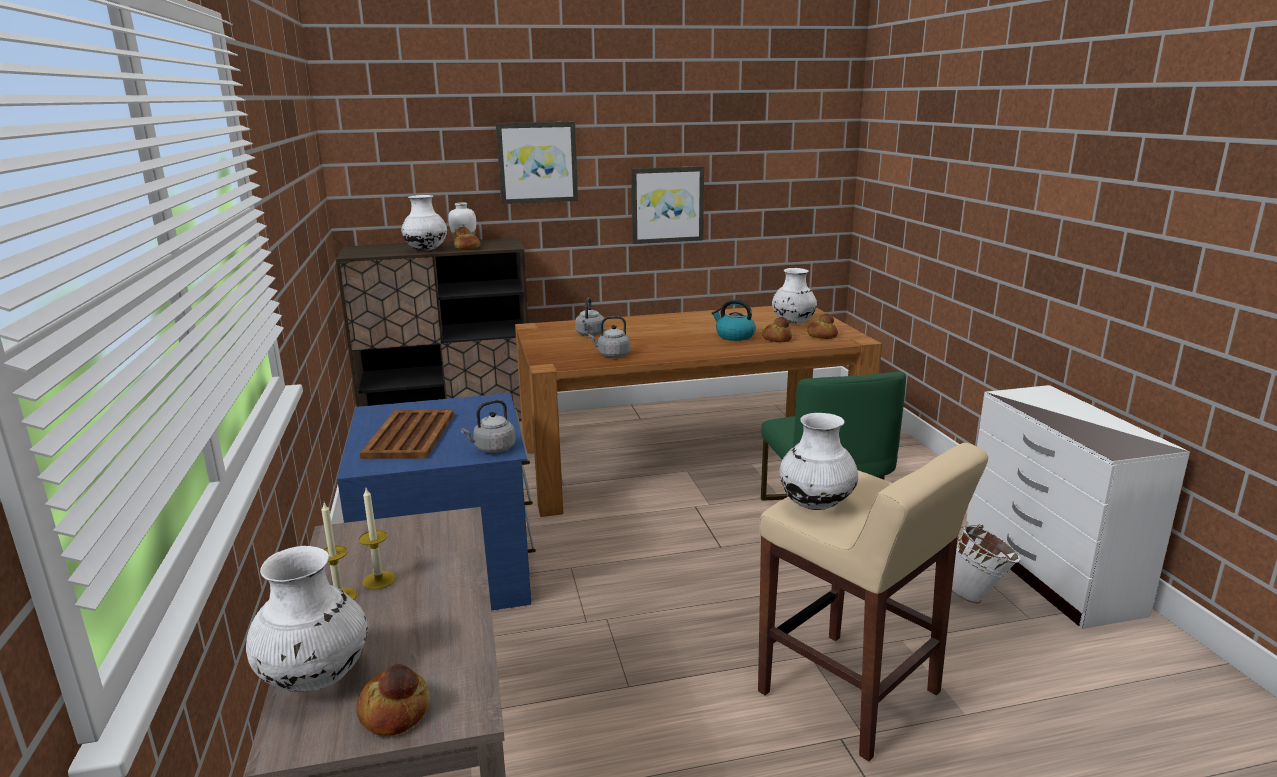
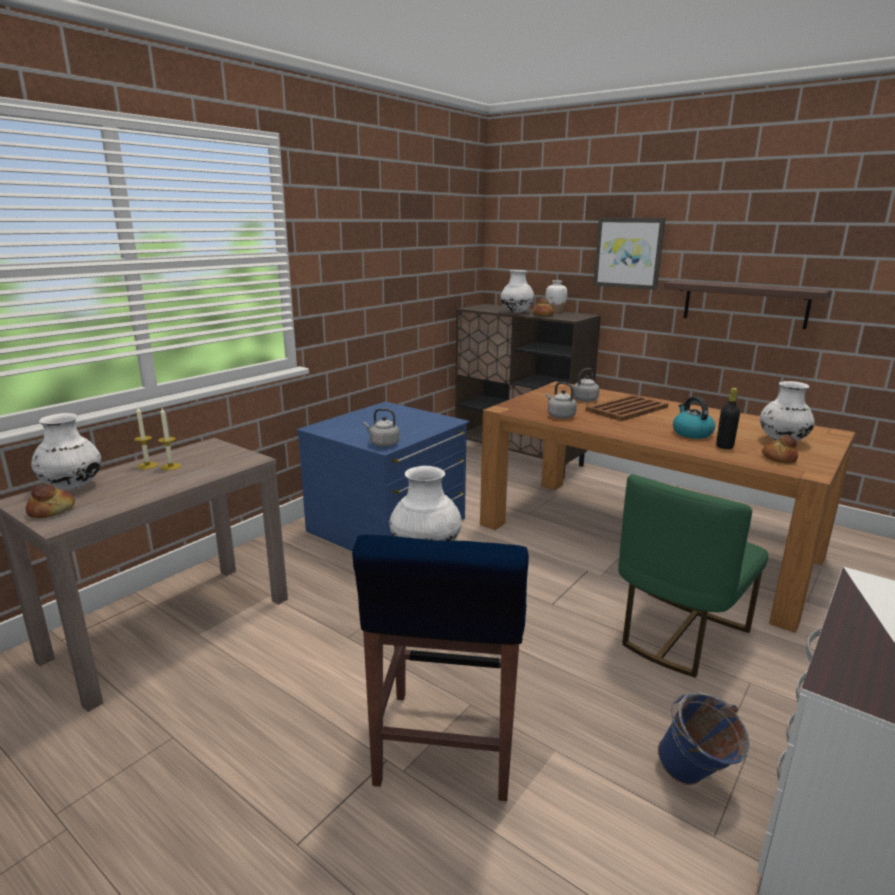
camera: 50 degrees right, 0 degrees up
brown tray [360,410,454,459] -> brown tray moved to [586,395,668,421]
picture [631,166,704,244] -> shelf [664,280,831,329]
beige stool [758,443,988,761] -> blue stool [352,535,529,801]
bread [762,317,792,342] -> black bottle [716,388,740,449]
white bucket [952,524,1020,603] -> blue bucket [657,692,750,785]

